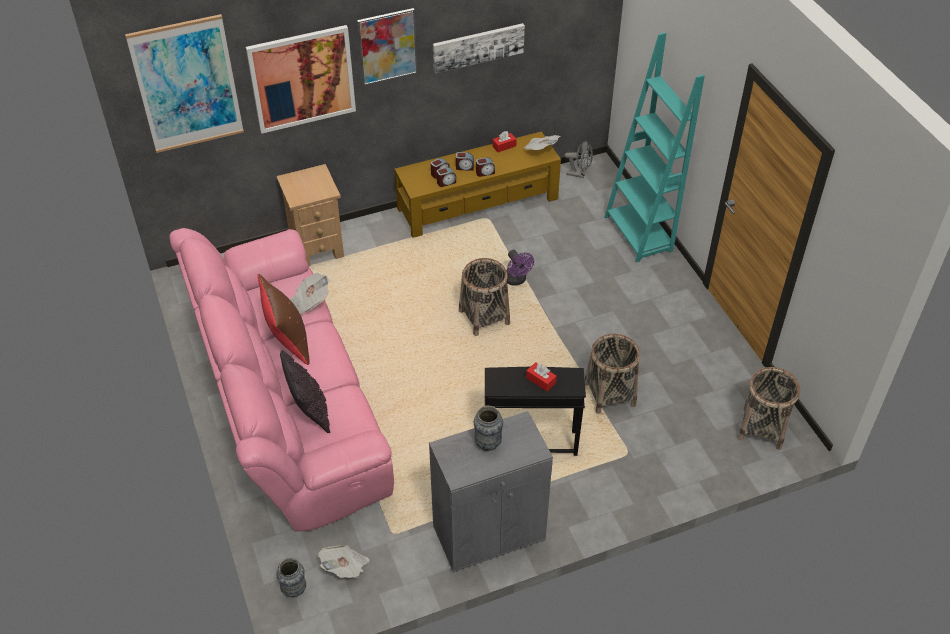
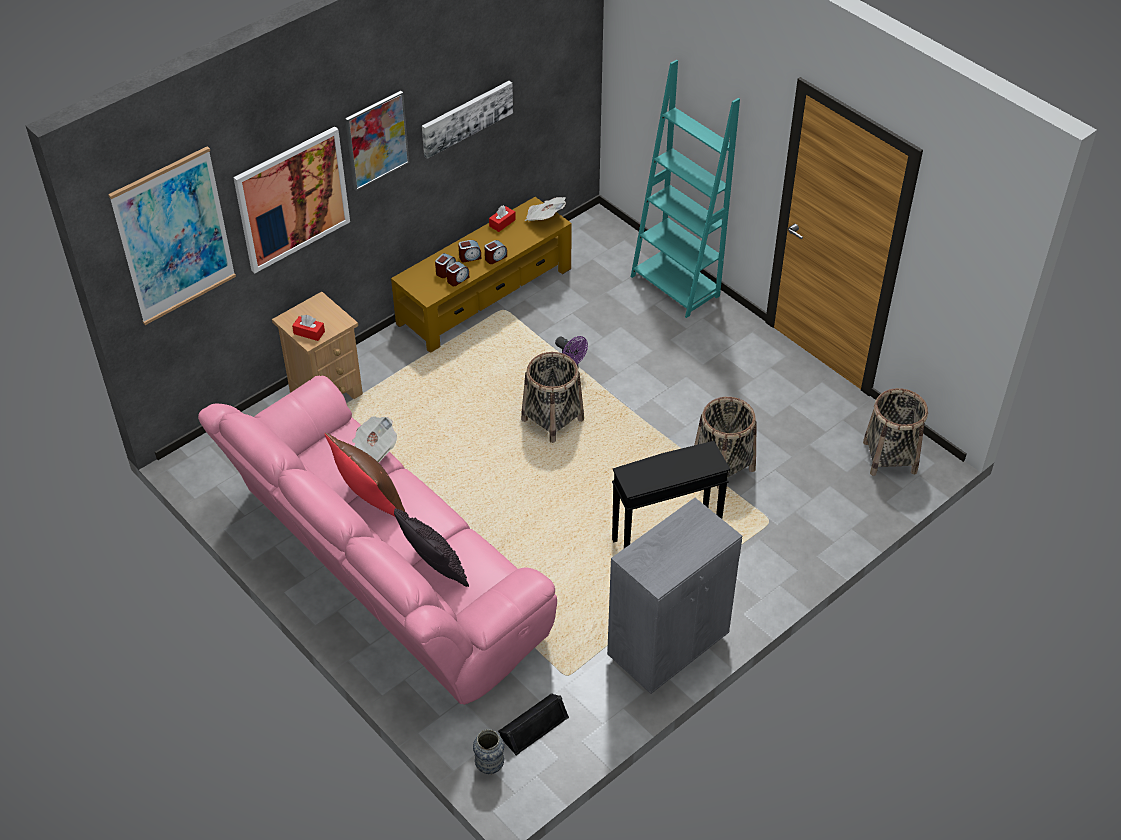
camera: 20 degrees left, 0 degrees up
newspaper [318,545,370,578] -> black speaker [498,693,569,756]
vase [474,406,503,451] -> none
red tissue box [526,362,557,391] -> red tissue box moved to [292,315,325,341]
grey fan [565,141,593,178] -> none

